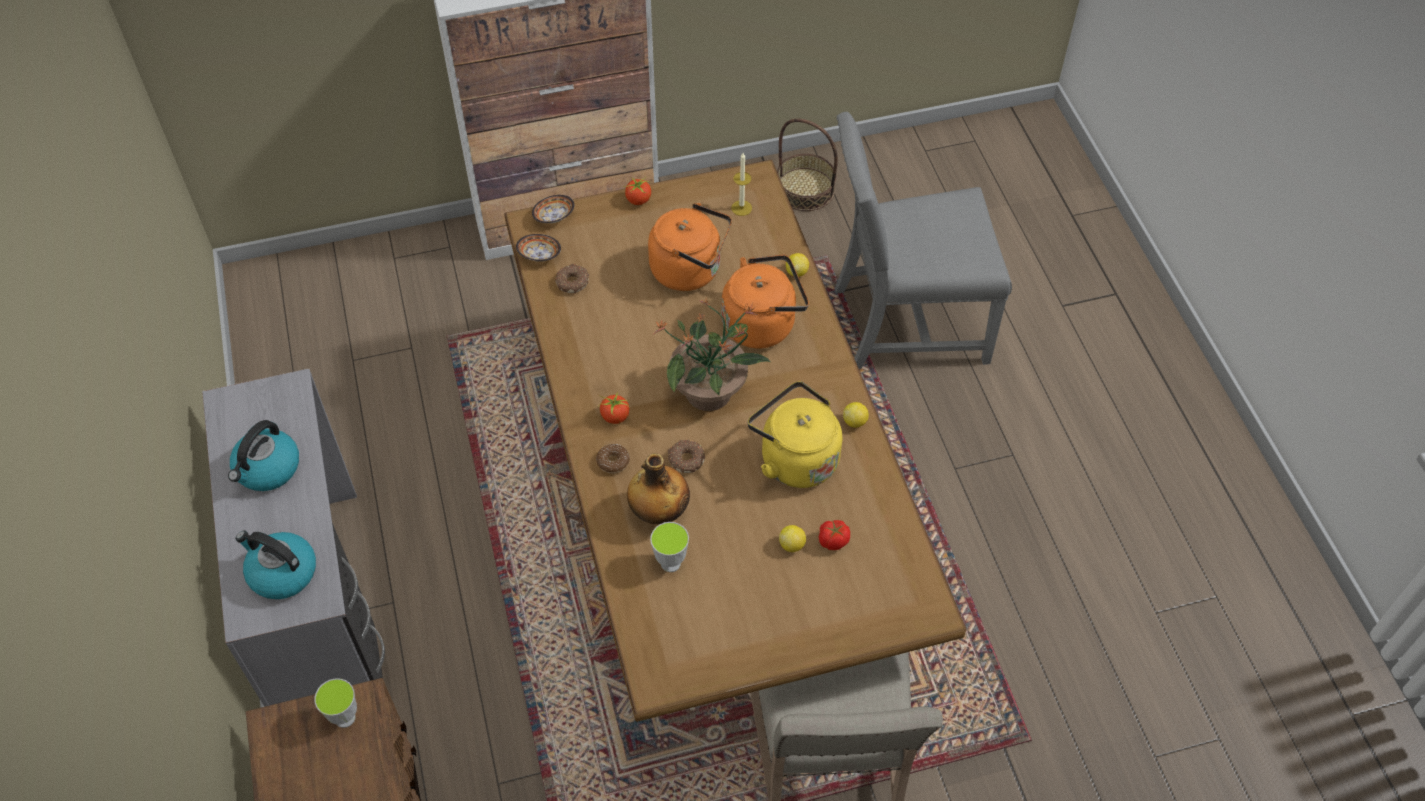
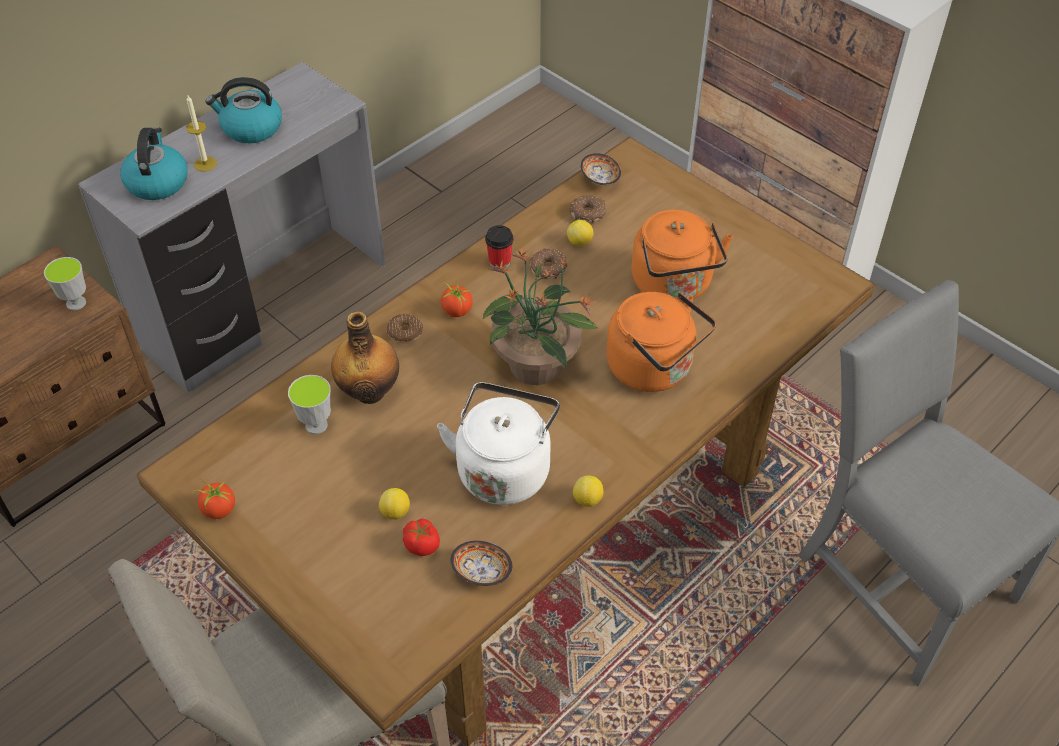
camera: 60 degrees right, 5 degrees down
bowl [532,195,574,223] -> bowl moved to [450,541,513,586]
tomato [623,177,651,205] -> tomato moved to [193,479,235,519]
donut [668,439,705,473] -> donut moved to [529,248,567,279]
candle [731,153,752,216] -> candle moved to [186,95,217,172]
yellow kettle [748,381,842,488] -> white kettle [437,382,560,505]
basket [777,118,838,211] -> none
lemon [786,253,809,277] -> lemon moved to [567,220,593,246]
none -> cup [485,225,513,270]

